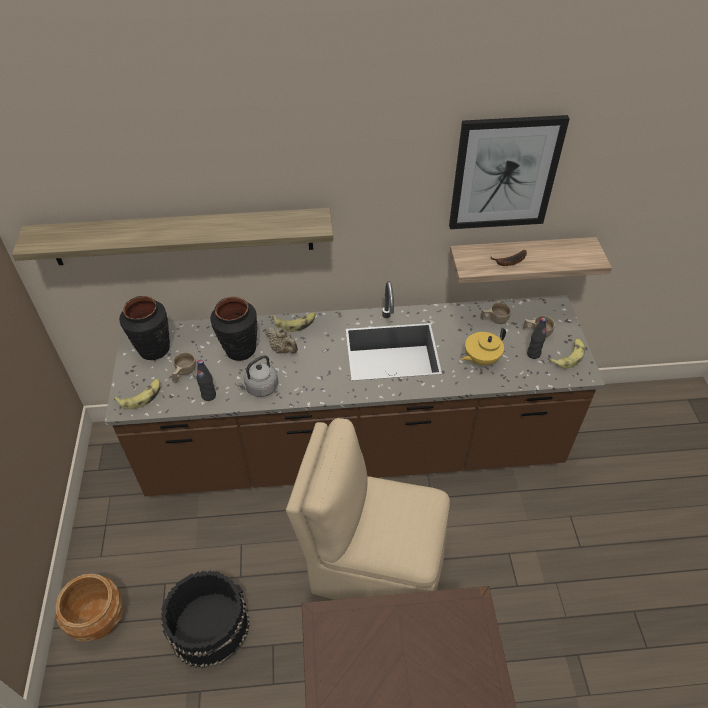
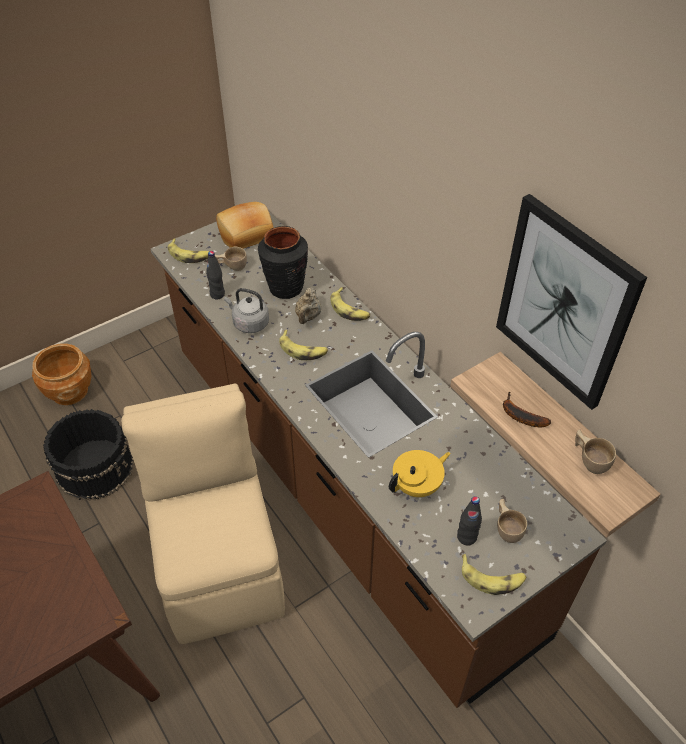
camera: 60 degrees right, 0 degrees up
shelf [12,208,333,265] -> none
black vase [119,296,170,360] -> bread [216,202,274,249]
yellow teapot [461,328,506,365] -> yellow teapot turned 120 degrees clockwise [389,450,451,497]
beige cup [480,302,511,324] -> beige cup moved to [575,429,616,474]
none -> banana [279,330,328,360]

